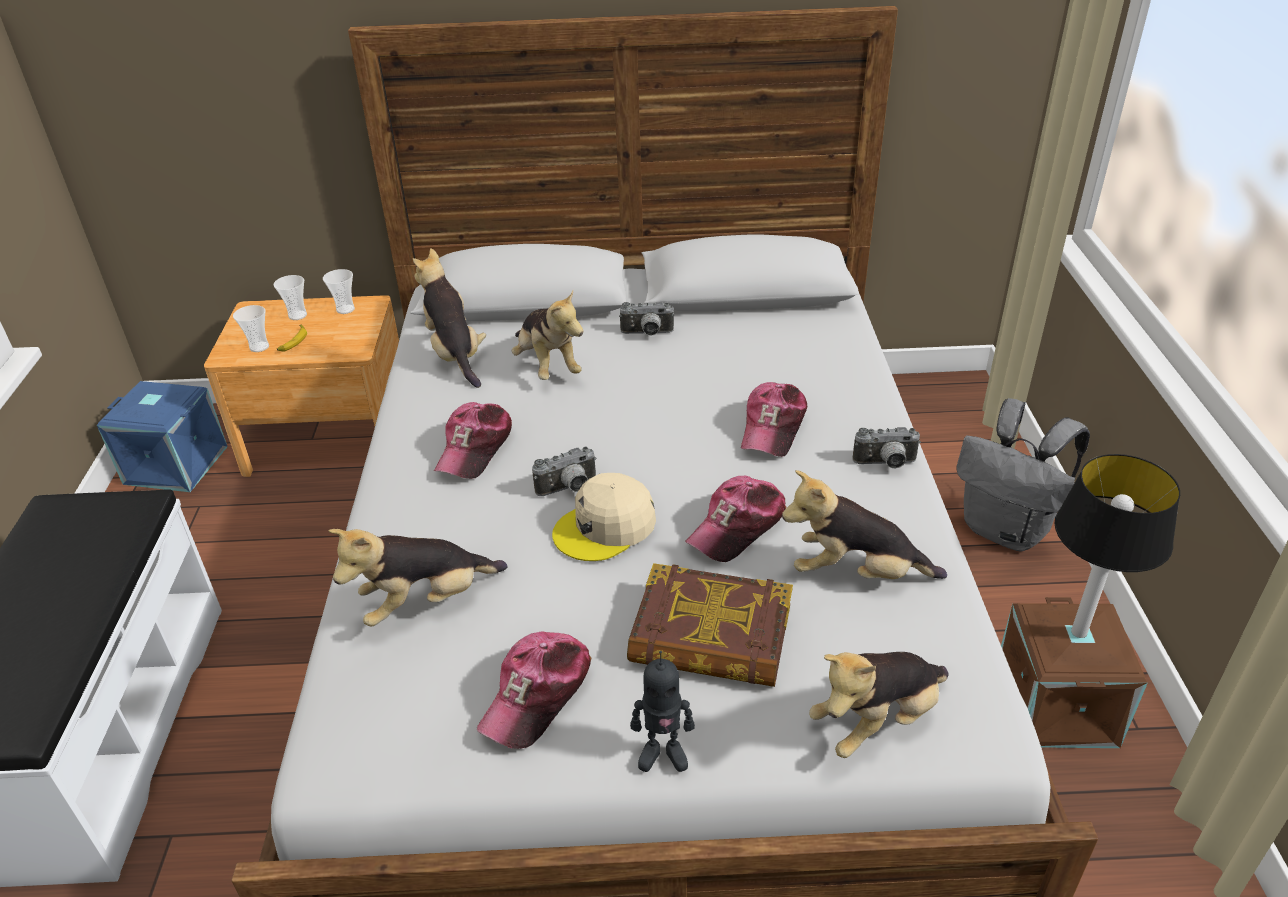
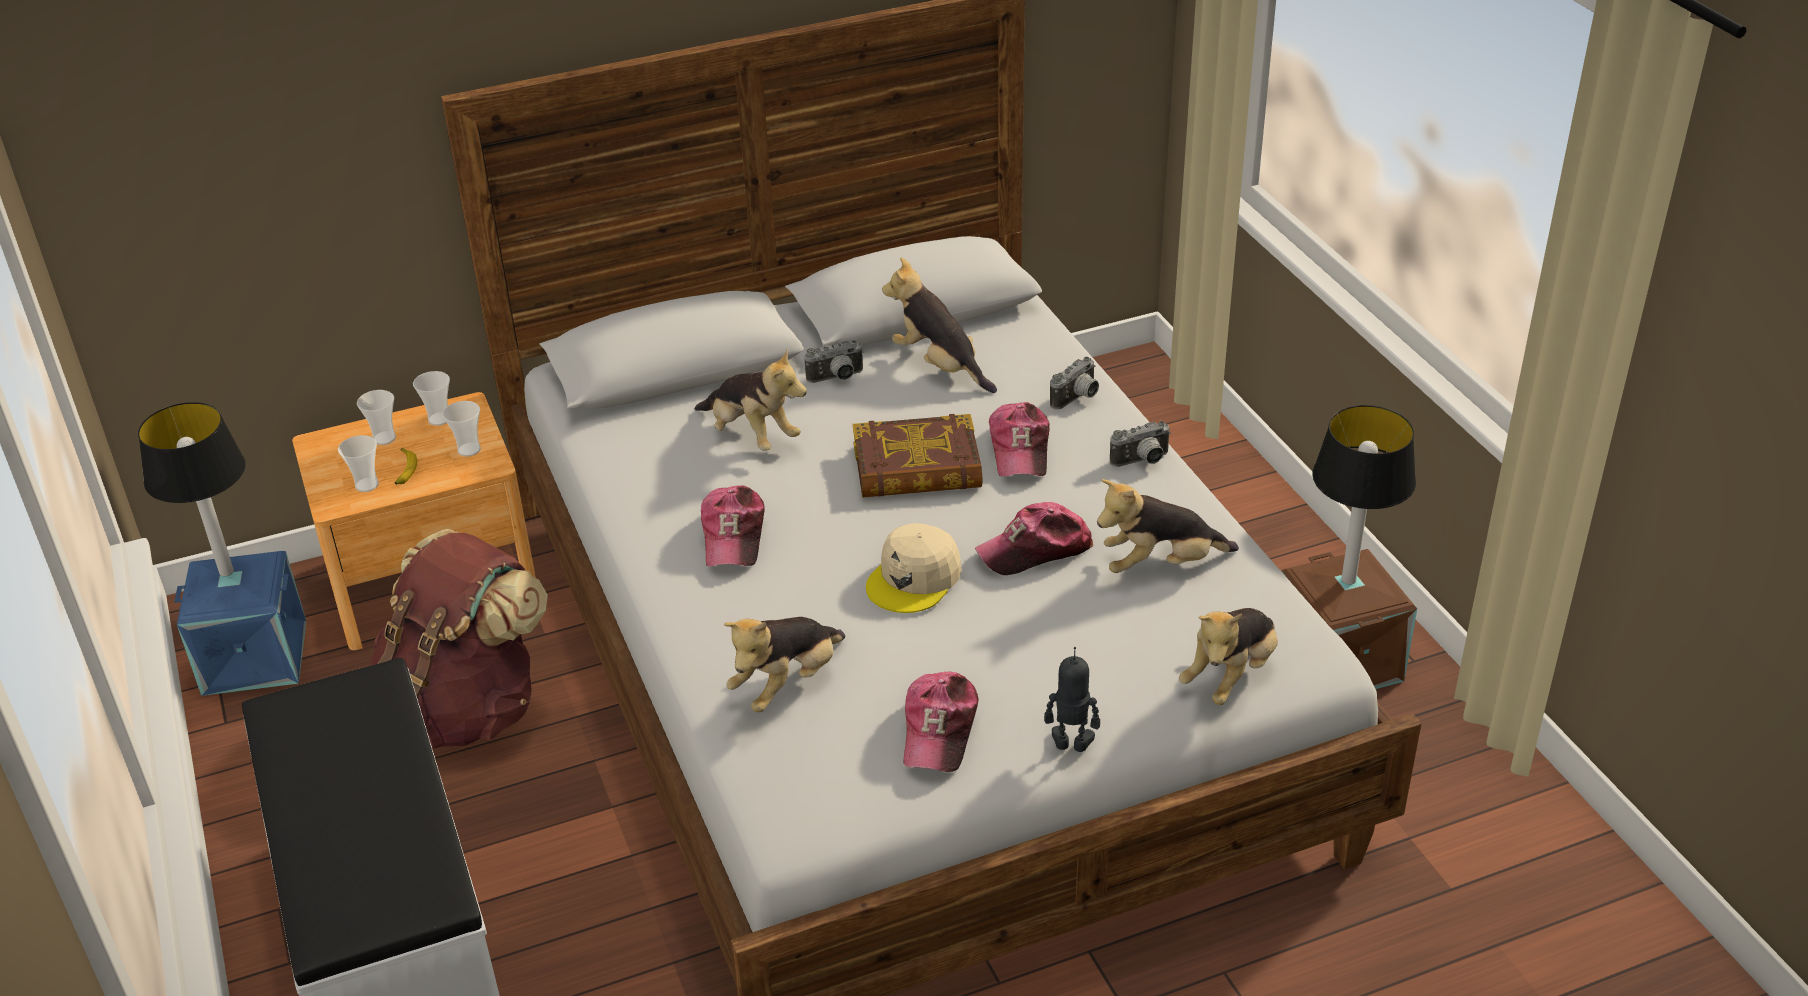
camera: 20 degrees left, 0 degrees up
plush toy [413,248,486,388] -> plush toy moved to [882,257,997,393]
camera [532,446,597,496] -> camera moved to [1050,357,1099,410]
book [627,563,793,687] -> book moved to [853,414,983,498]
toy robot [630,651,695,772] -> toy robot turned 150 degrees counterclockwise [1044,647,1100,752]
cap [685,476,786,562] -> cap turned 45 degrees clockwise [975,502,1093,575]
grey backpack [956,398,1090,552] -> none
none -> table lamp [138,402,246,576]
none -> brown backpack [371,529,548,749]
none -> cup [442,401,481,457]

